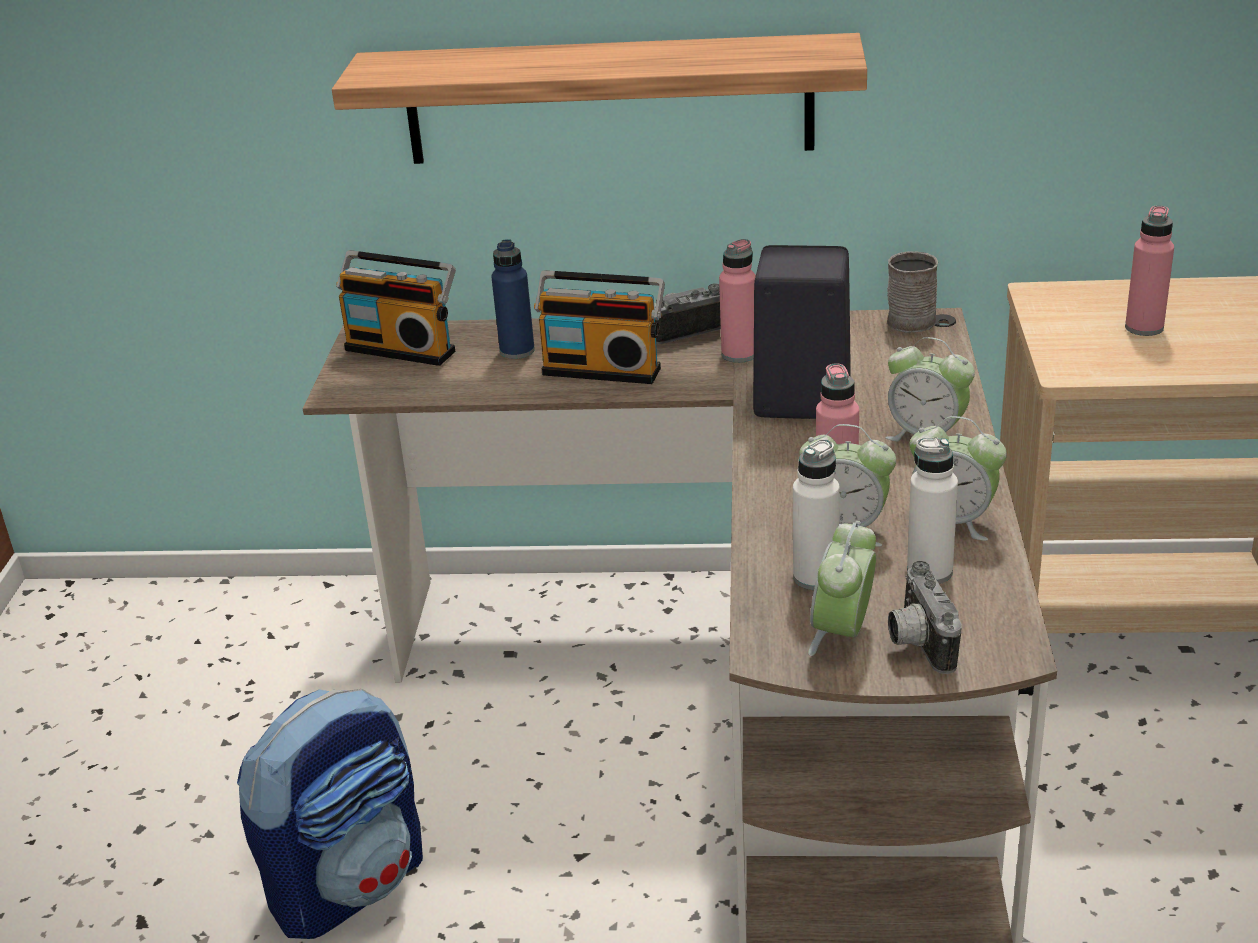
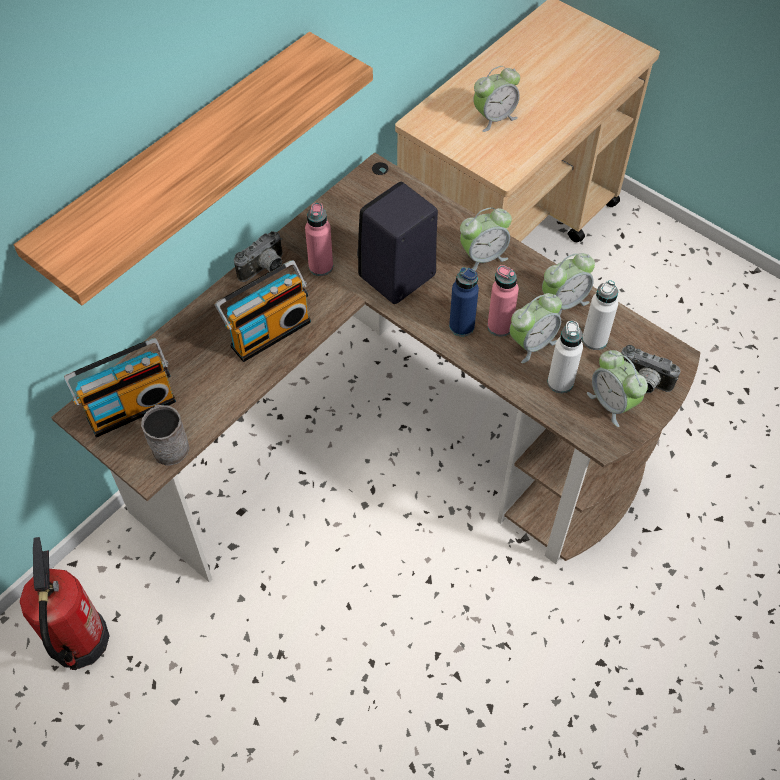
camera: 55 degrees left, 25 degrees up
backpack [237,689,423,939] -> none
blue bottle [491,239,535,359] -> blue bottle moved to [449,267,479,336]
camera [654,283,721,344] -> camera turned 150 degrees counterclockwise [234,231,283,282]
grey mug [887,251,938,333] -> grey mug moved to [141,404,190,466]
pink bottle [1125,205,1174,336] -> alarm clock [473,66,520,132]
none -> fire extinguisher [20,537,110,670]

